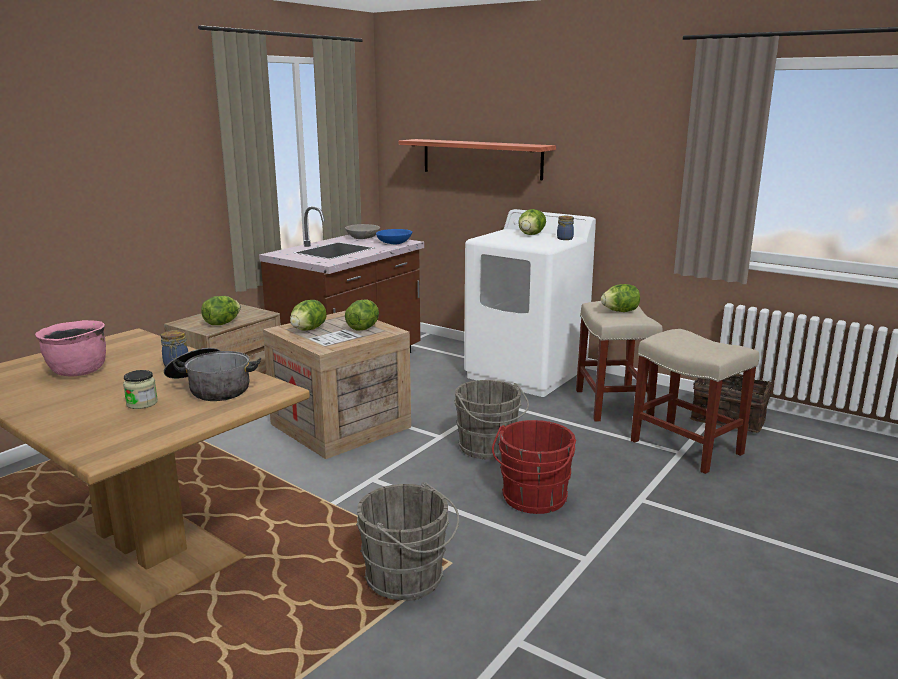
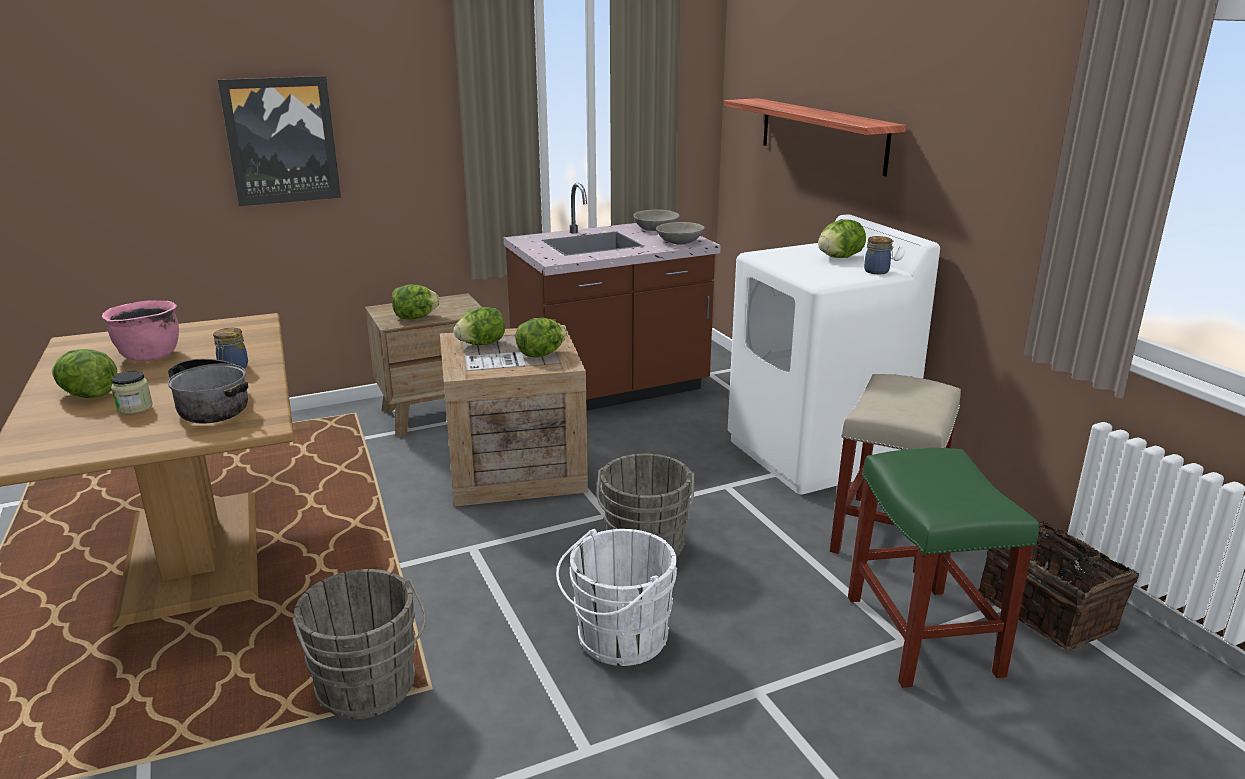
camera: 30 degrees right, 5 degrees up
blue bowl [376,229,412,244] -> grey bowl [656,222,705,245]
red bucket [492,420,576,514] -> white bucket [556,529,677,666]
lettuce [601,284,640,312] -> lettuce moved to [52,349,117,398]
beige stool [631,329,759,474] -> green stool [848,448,1039,688]
none -> picture [218,76,341,206]

